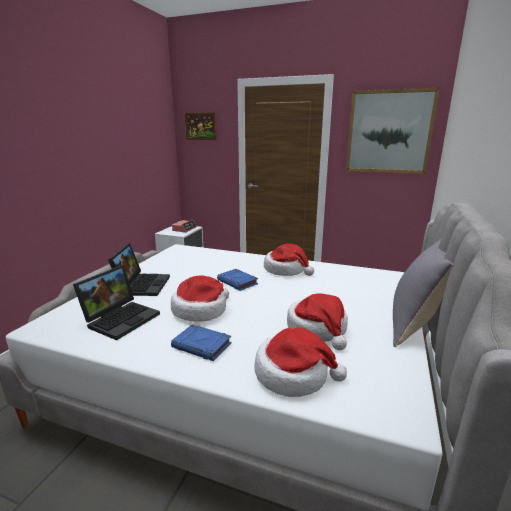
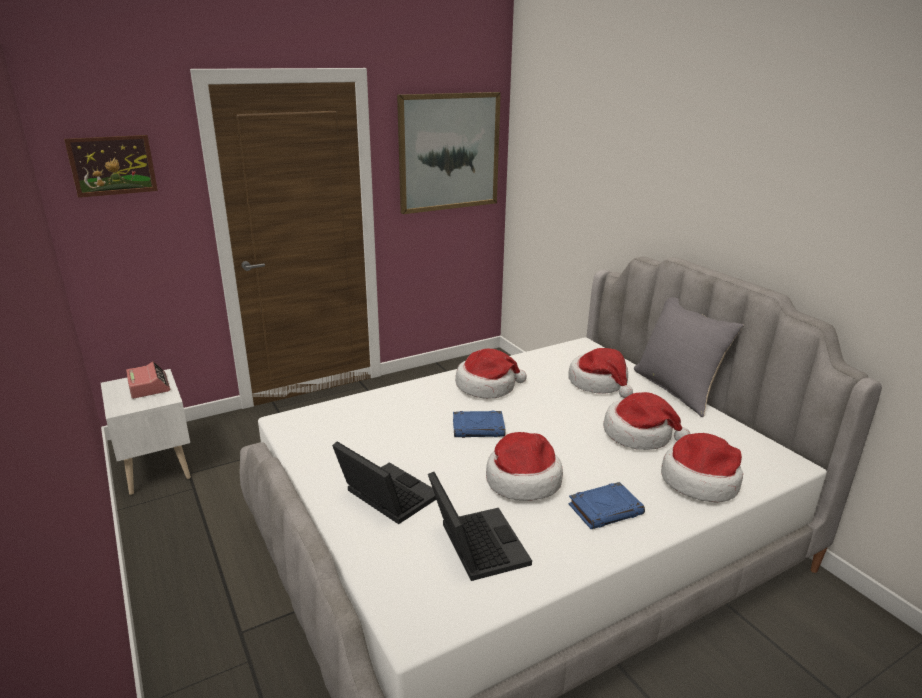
camera: 50 degrees left, 5 degrees up
none -> hat [568,348,633,398]

